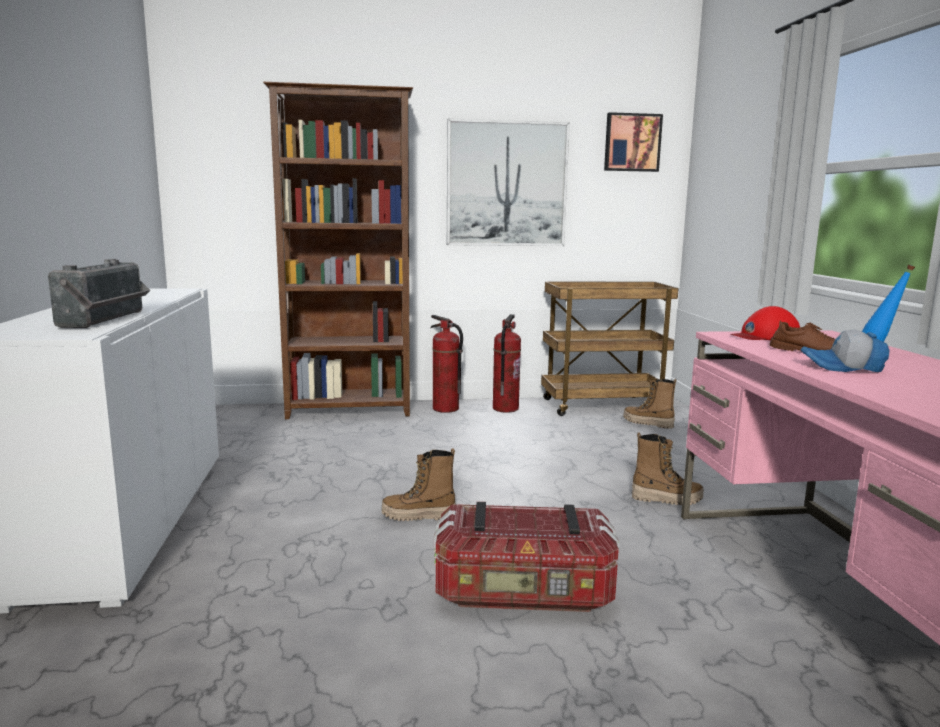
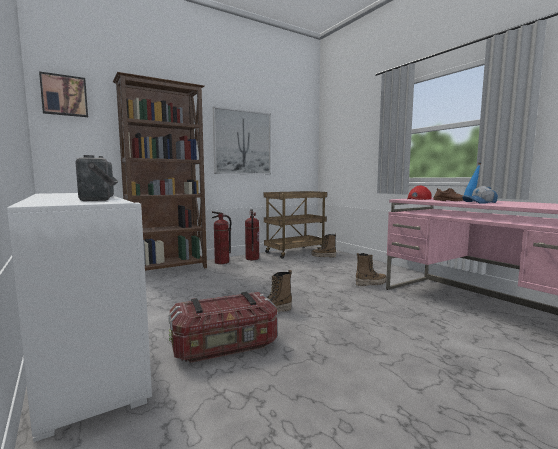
camera: 25 degrees left, 5 degrees down
storage box [434,502,619,612] -> storage box moved to [169,291,277,363]
picture [604,112,663,172] -> picture moved to [39,71,88,117]

